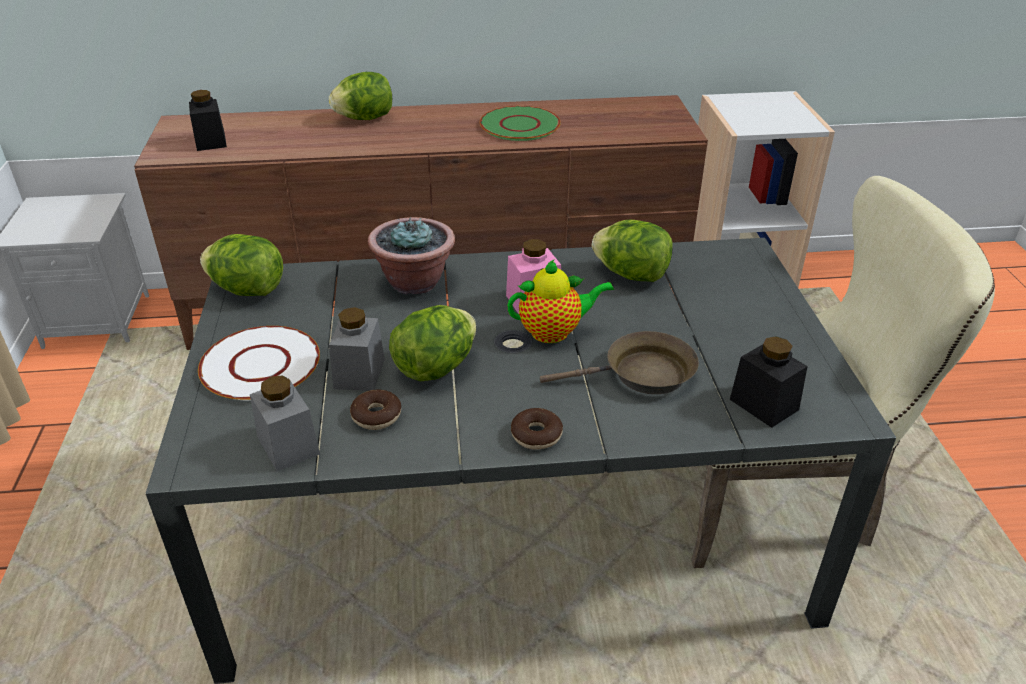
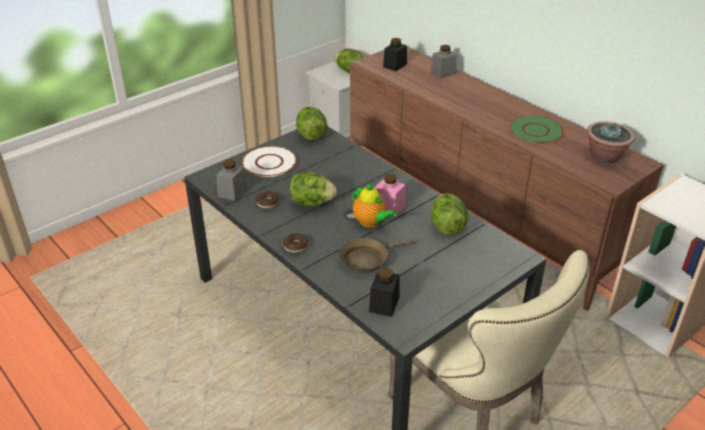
camera: 55 degrees right, 0 degrees up
lettuce [329,72,392,120] -> lettuce moved to [334,48,364,73]
grey jar [329,307,385,391] -> grey jar moved to [431,45,457,78]
potted plant [368,217,455,294] -> potted plant moved to [587,121,635,163]
brown frying pan [540,331,699,394] -> brown frying pan turned 105 degrees clockwise [339,238,416,273]

